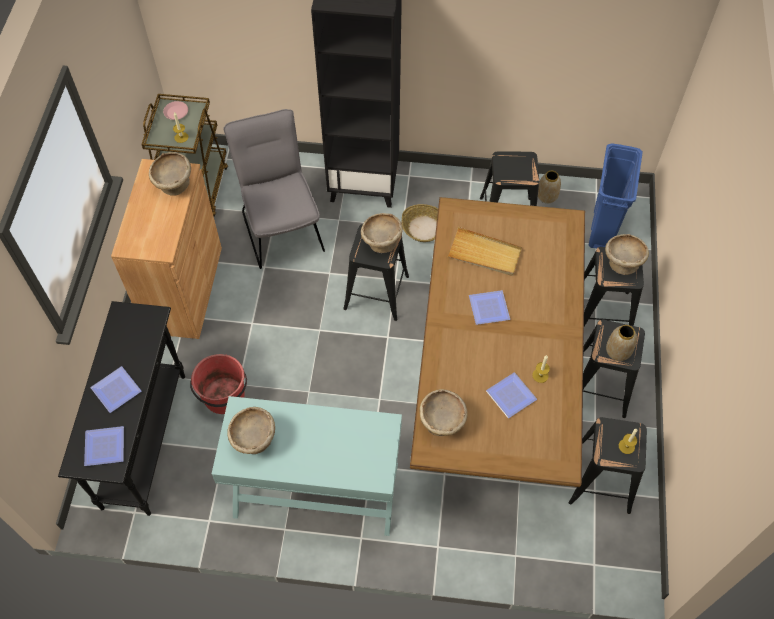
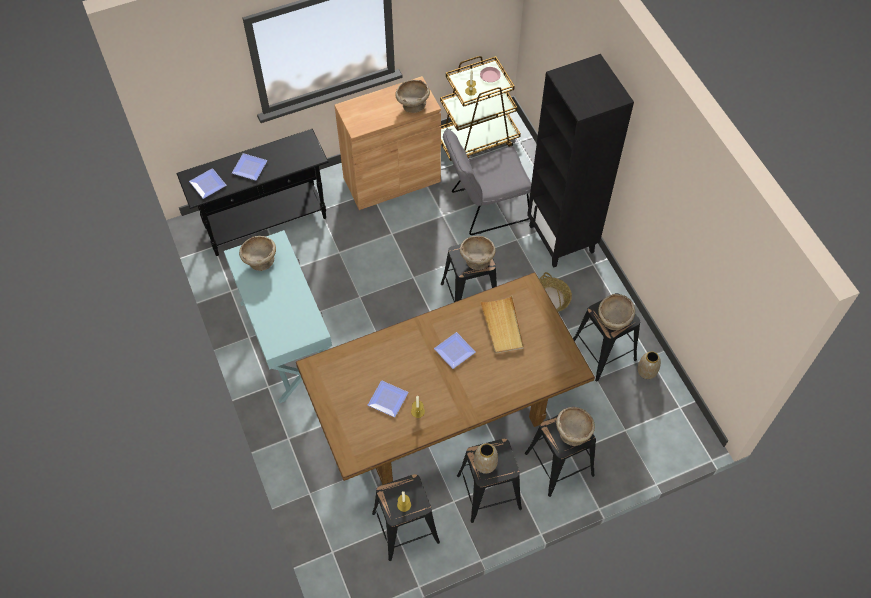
camera: 60 degrees right, 0 degrees up
red bucket [190,354,247,414] -> none
grey chair [223,109,325,269] -> grey chair turned 150 degrees counterclockwise [443,128,531,235]
beige bowl [419,389,468,436] -> beige bowl moved to [598,294,635,330]
blue trash can [589,143,643,248] -> none

